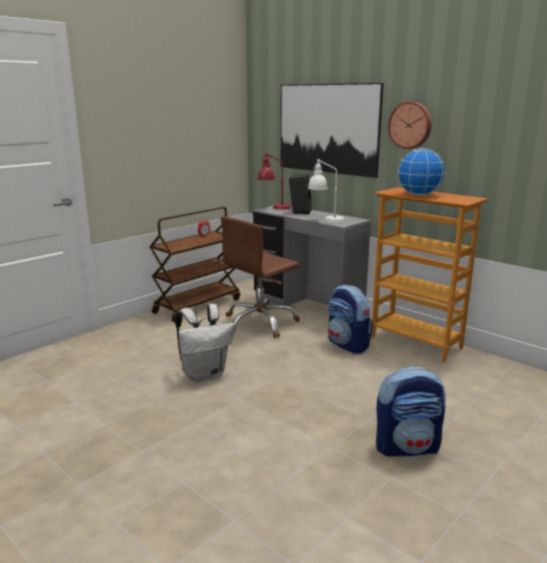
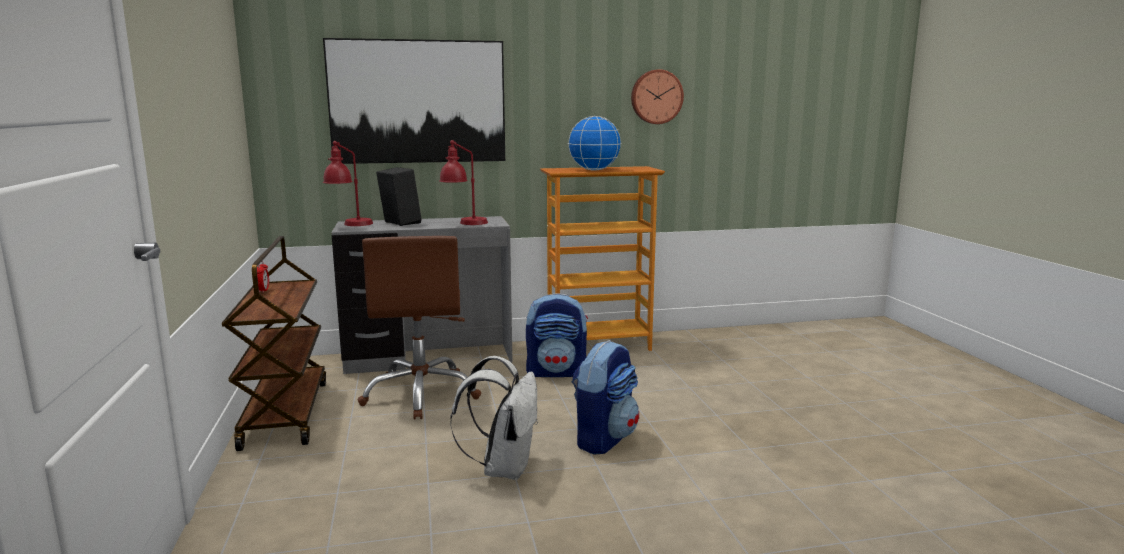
camera: 55 degrees left, 5 degrees down
white table lamp [308,159,345,223] -> red table lamp [439,140,488,225]
backpack [376,366,446,456] -> backpack moved to [572,340,639,454]
wall clock [388,102,431,149] -> wall clock moved to [631,69,684,124]

